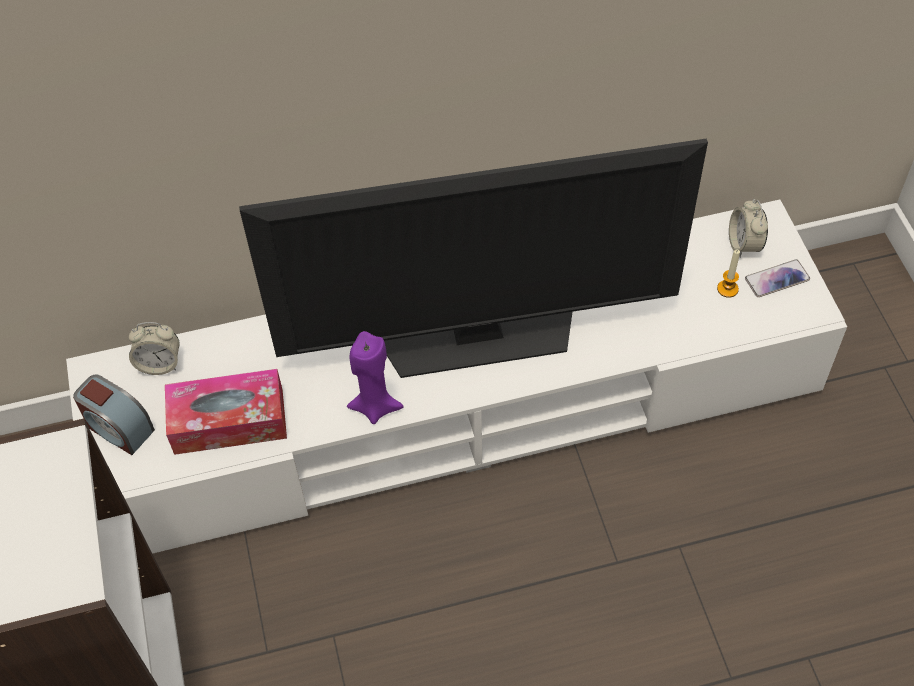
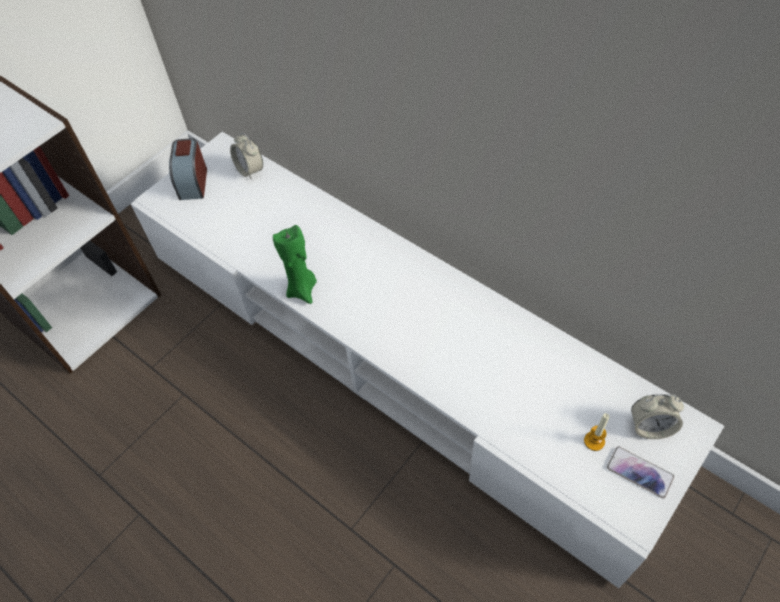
camera: 55 degrees right, 0 degrees up
tissue box [165,369,287,455] -> none
television [239,138,708,378] -> none
purple candle [347,331,404,424] -> green candle [273,225,317,304]
alarm clock [729,199,768,257] -> alarm clock turned 135 degrees counterclockwise [631,394,684,439]

